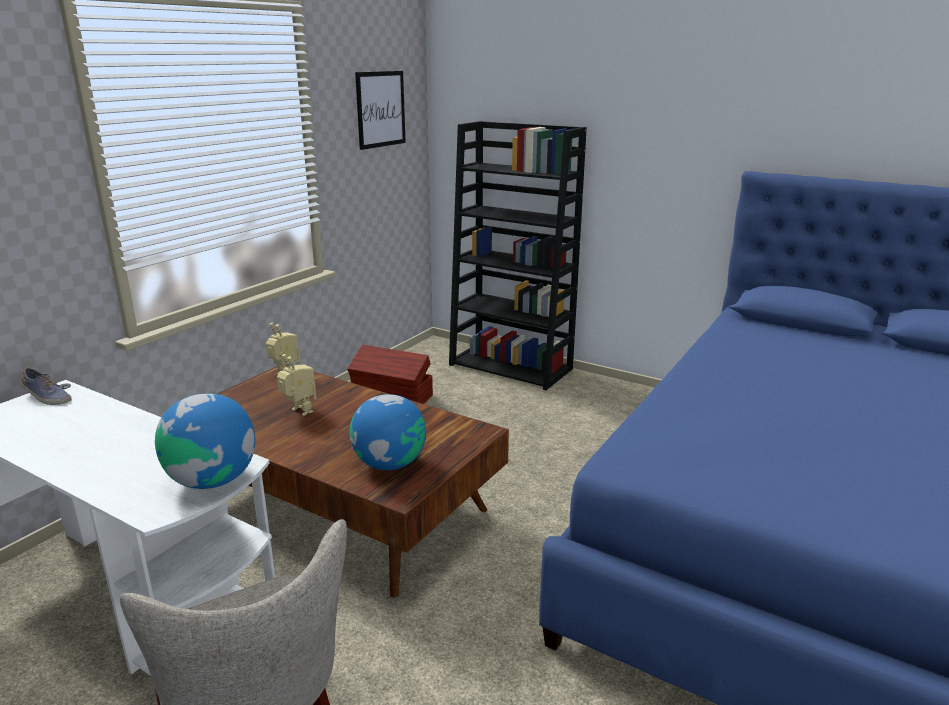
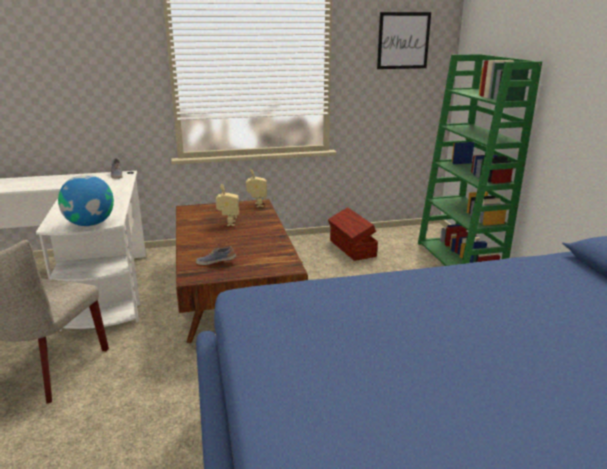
camera: 45 degrees right, 0 degrees up
globe [350,394,426,470] -> shoe [196,246,236,265]
black bookcase [449,121,587,390] -> green bookcase [418,54,542,266]

